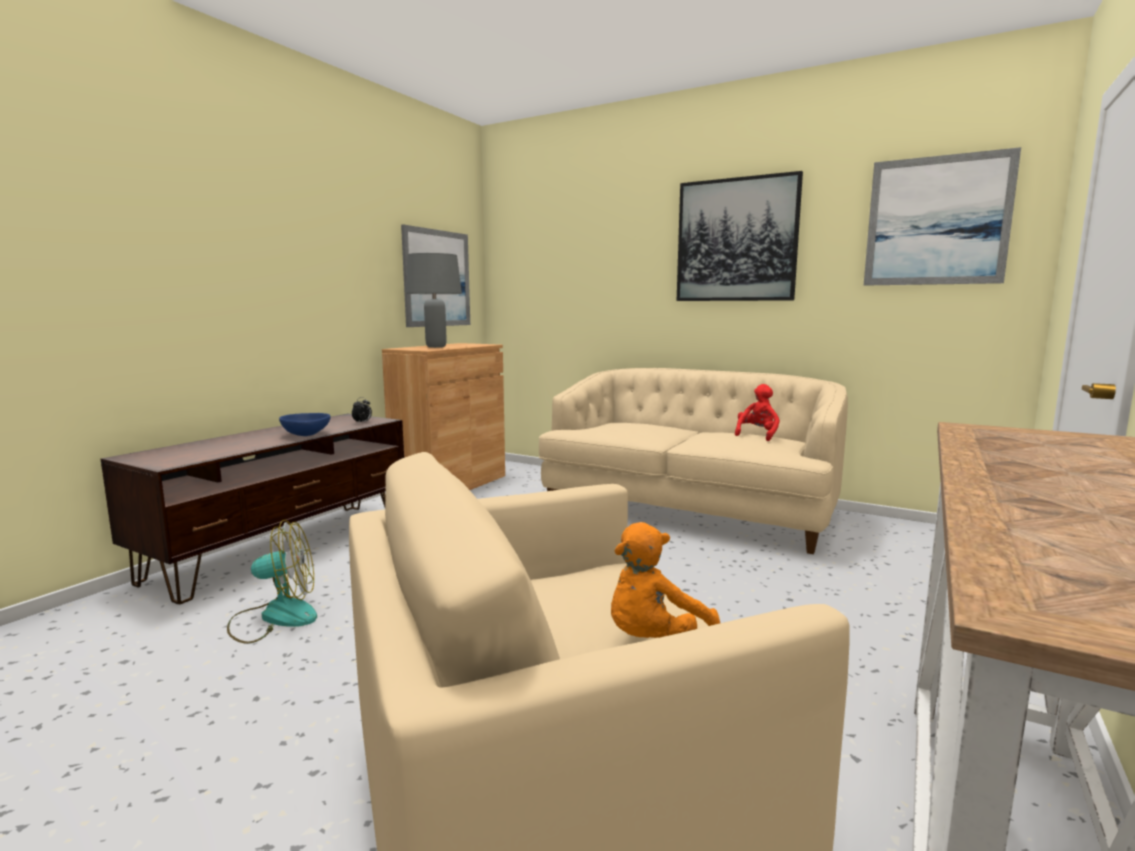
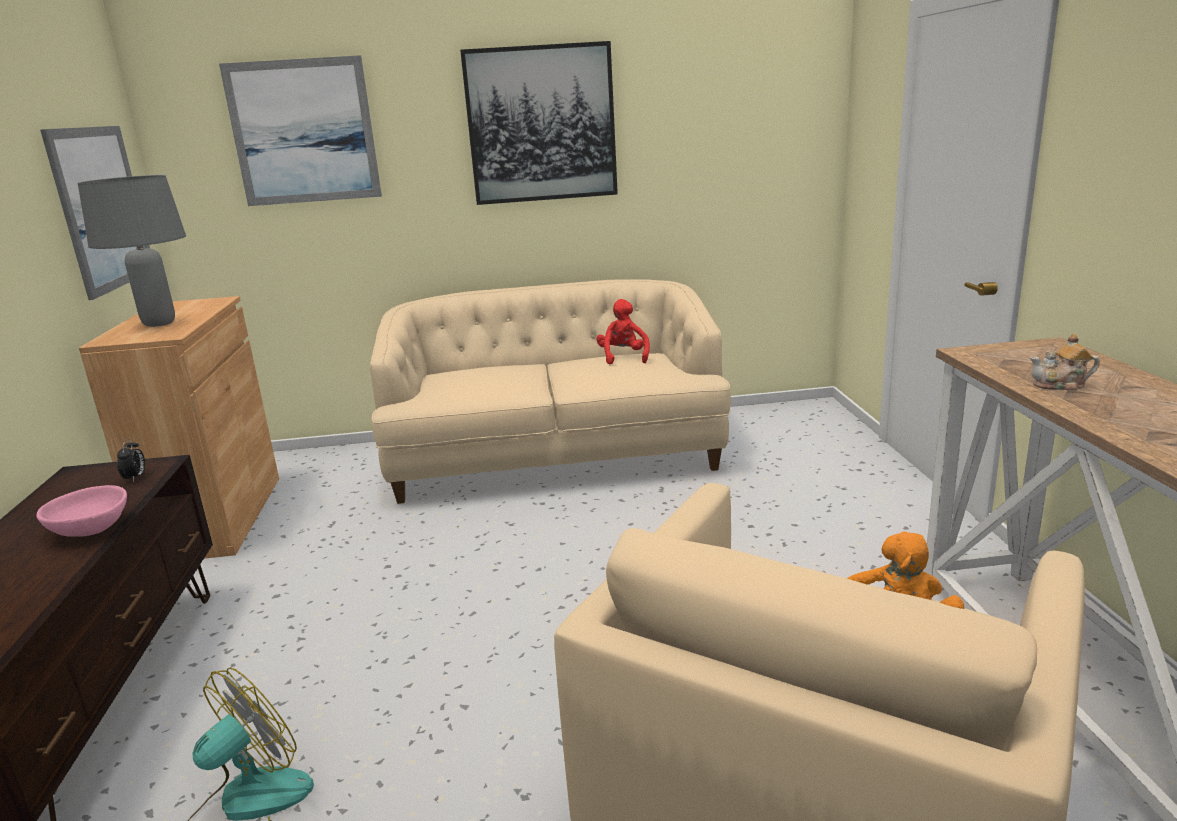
camera: 35 degrees left, 10 degrees up
blue bowl [279,413,331,436] -> pink bowl [36,485,127,537]
picture [864,147,1021,286] -> picture moved to [219,55,382,206]
none -> teapot [1030,334,1100,391]

